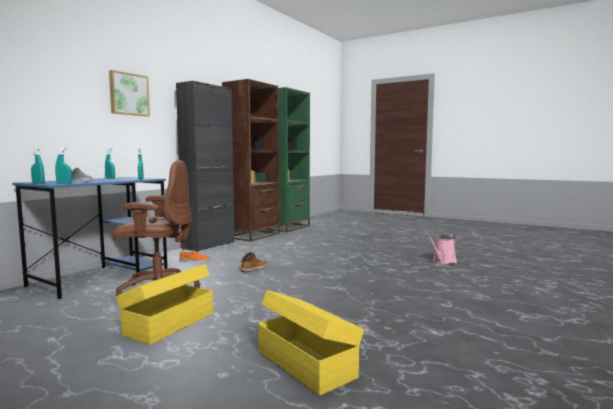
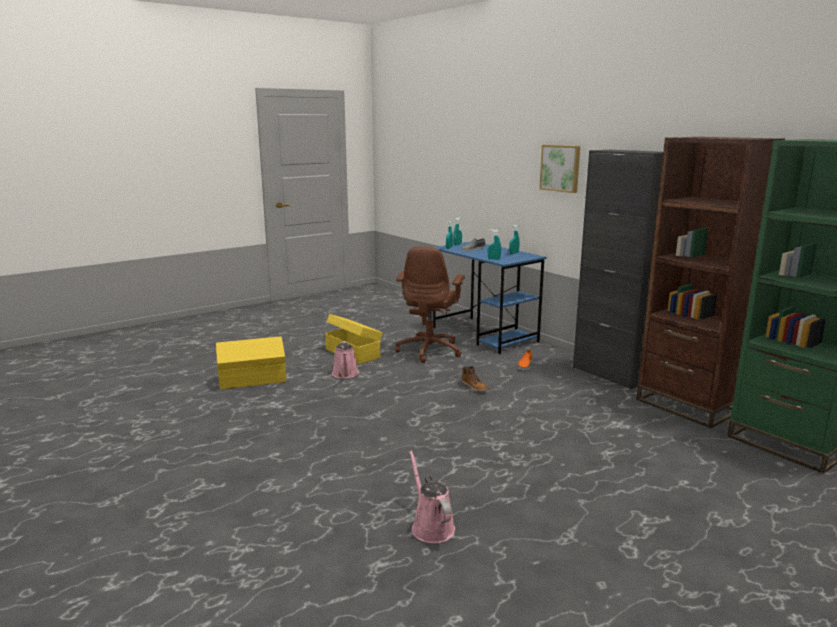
camera: 110 degrees right, 10 degrees up
none -> pink watering can [332,341,359,378]

